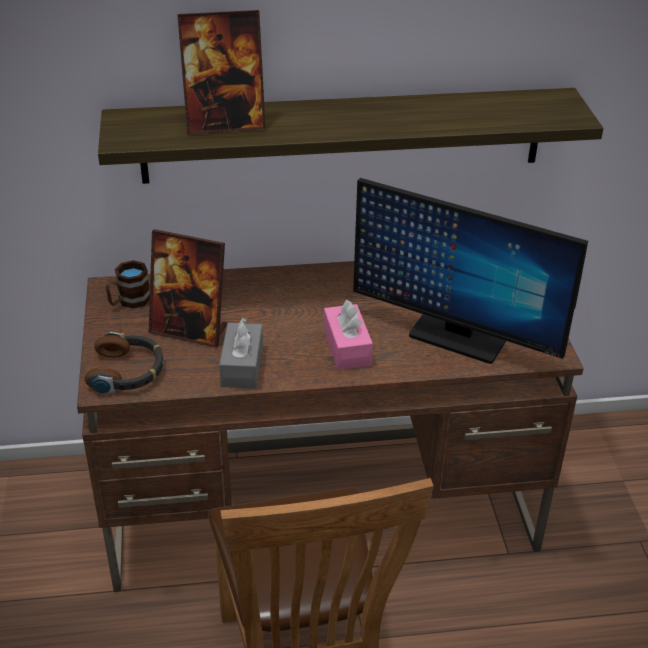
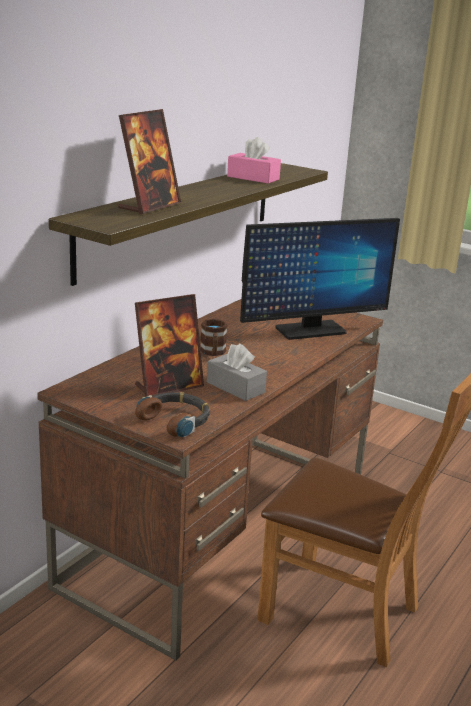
camera: 50 degrees left, 15 degrees down
brown mug [106,260,150,309] -> brown mug moved to [200,319,228,356]
pink tissue box [324,299,373,370] -> pink tissue box moved to [227,137,281,184]

